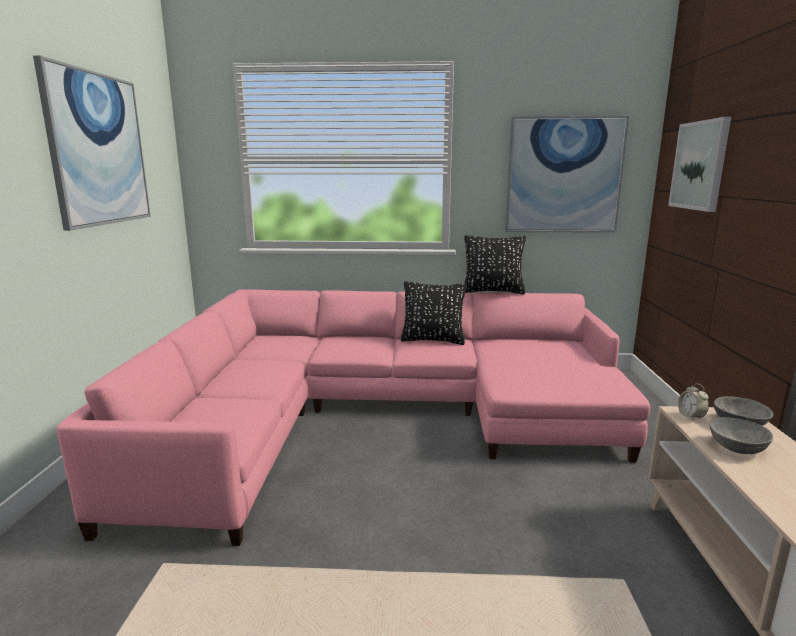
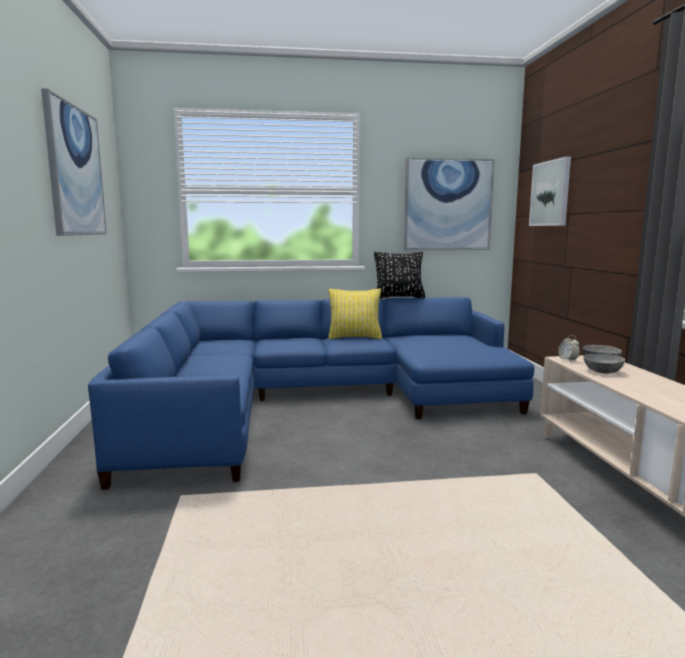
camera: 10 degrees left, 5 degrees down
pink sofa [57,289,650,546] -> blue sofa [88,297,534,490]
black pillow [401,281,467,345] -> yellow pillow [328,289,382,339]

